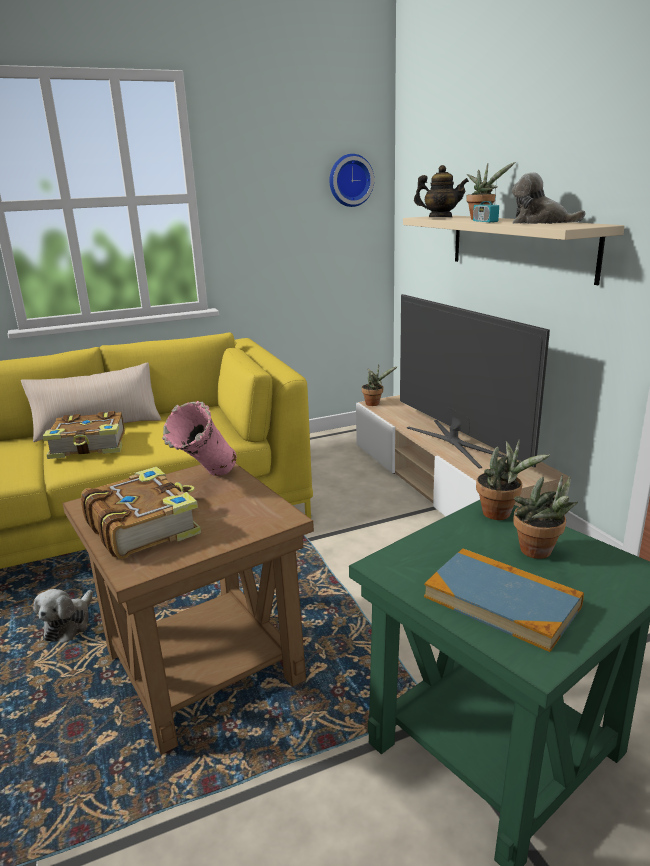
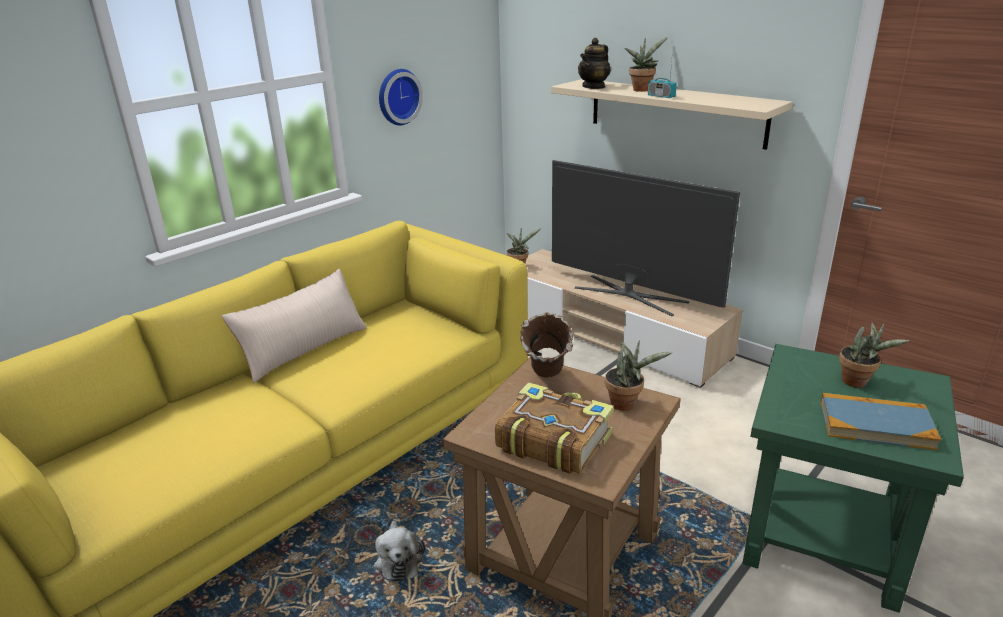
camera: 25 degrees left, 5 degrees up
book [42,411,125,459] -> none
pink vase [162,401,237,476] -> brown vase [520,313,573,378]
wall clock [329,154,374,207] -> wall clock moved to [379,69,423,125]
teapot [414,165,469,217] -> teapot turned 135 degrees clockwise [578,38,611,89]
potted plant [476,439,550,520] -> potted plant moved to [605,340,672,411]
plush toy [512,172,585,224] -> none

